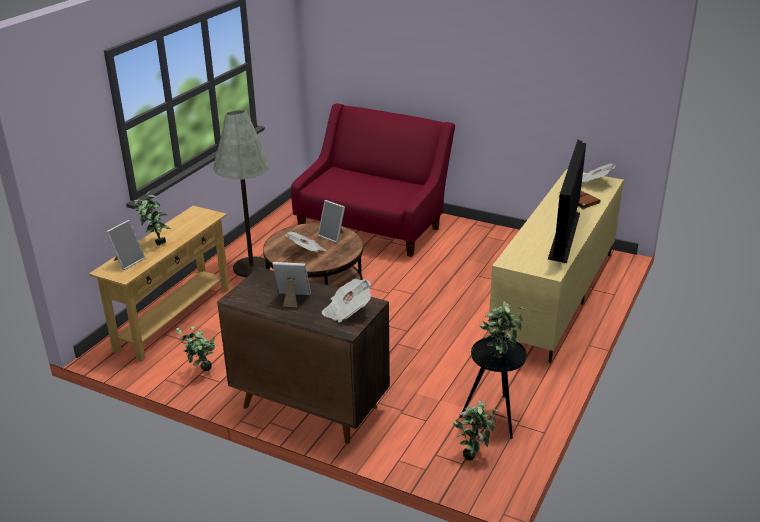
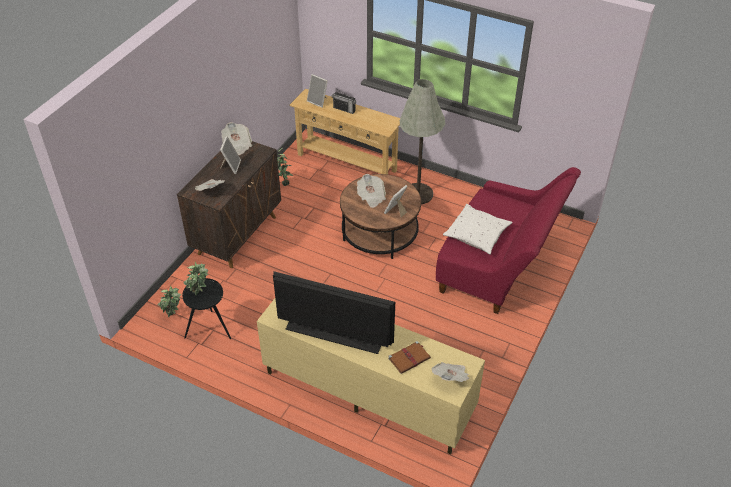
camera: 90 degrees right, 15 degrees up
potted plant [134,189,171,245] -> radio [332,89,356,114]
none -> newspaper [221,122,252,155]
none -> white pillow [443,204,513,255]

